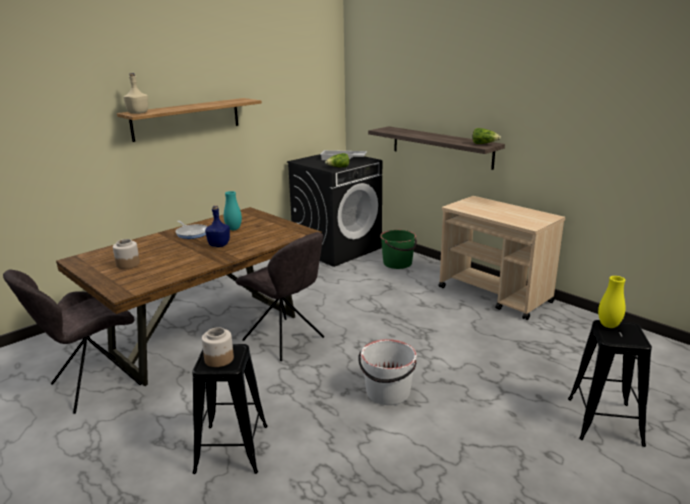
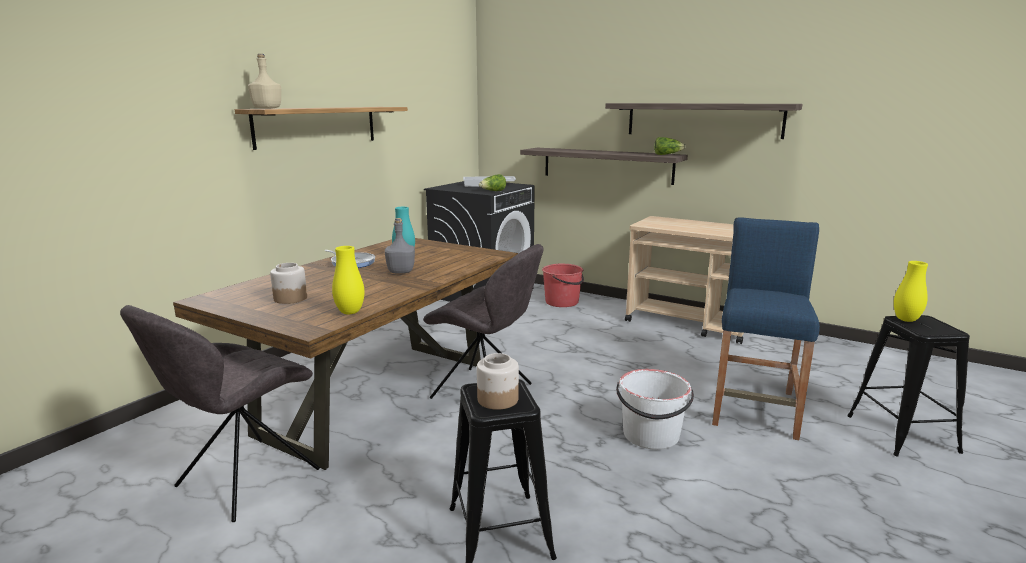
camera: 15 degrees left, 5 degrees down
blue bottle [205,205,230,247] -> grey bottle [385,218,415,274]
green bucket [380,230,417,269] -> red bucket [542,264,584,307]
none -> yellow vase [332,246,364,314]
none -> shelf [605,103,802,139]
none -> blue stool [712,217,820,440]

